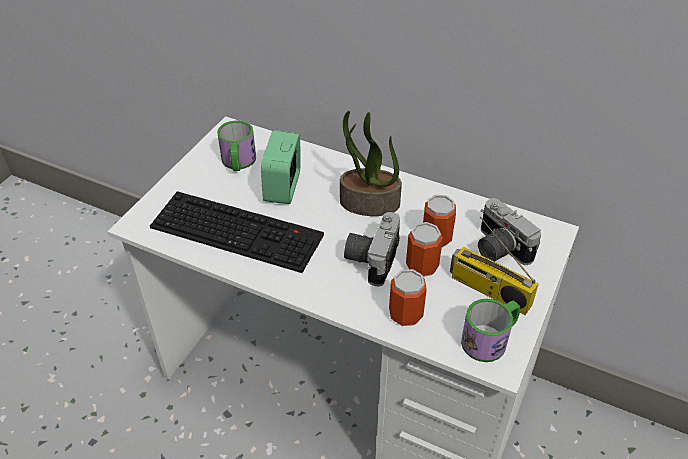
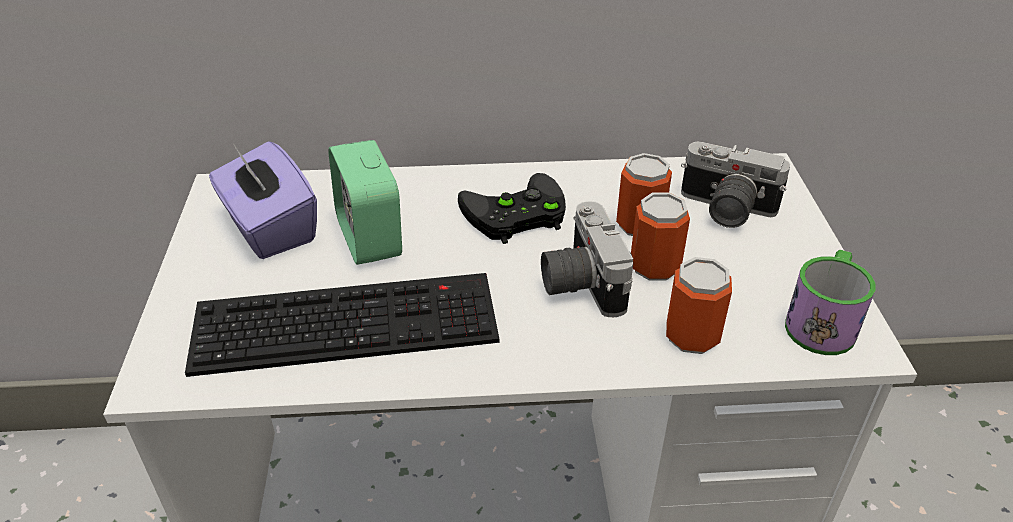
camera: 30 degrees left, 5 degrees down
mug [217,120,256,171] -> purple tissue box [209,141,317,259]
potted plant [340,111,402,216] -> black game controller [458,173,566,244]
radio [450,217,539,315] -> none

